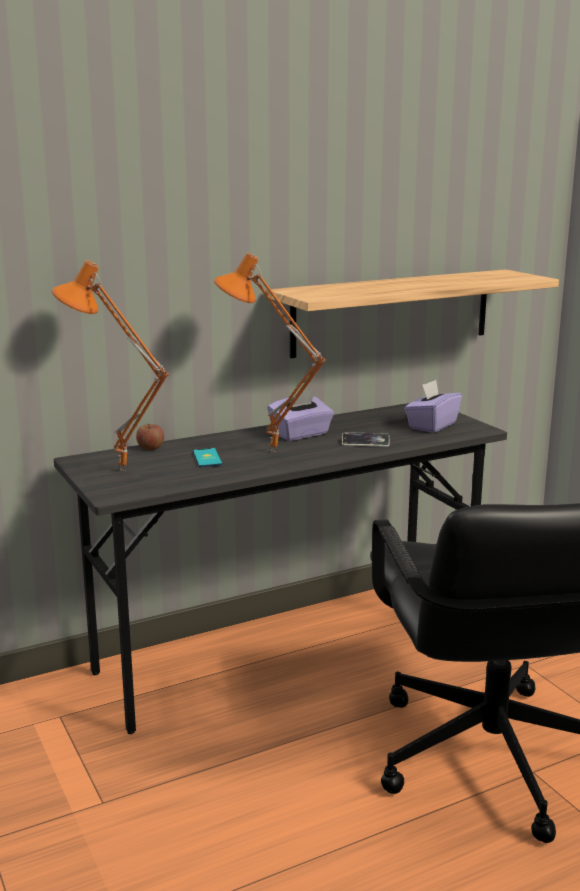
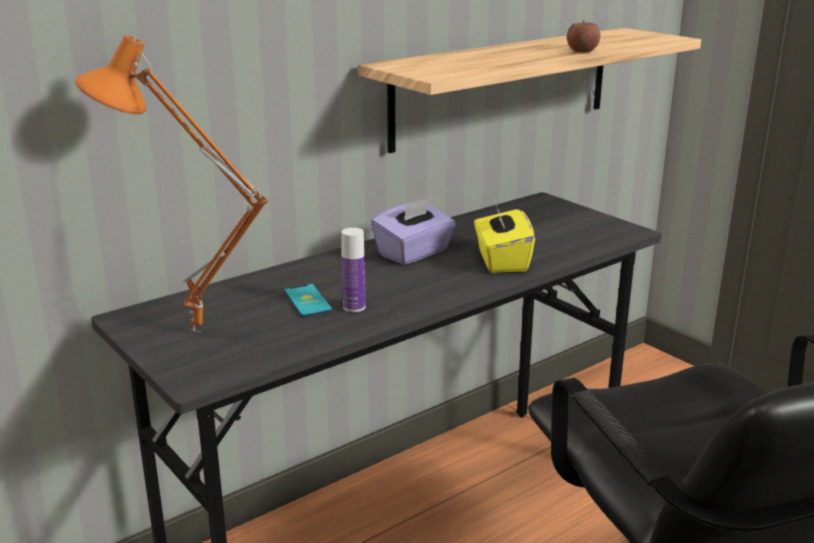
camera: 10 degrees left, 5 degrees up
apple [136,424,164,450] -> apple moved to [567,20,600,52]
orange table lamp [214,253,326,452] -> none
phone [342,432,389,447] -> yellow tissue box [474,202,535,273]
purple tissue box [405,380,462,433] -> none
none -> bottle [341,228,366,312]

